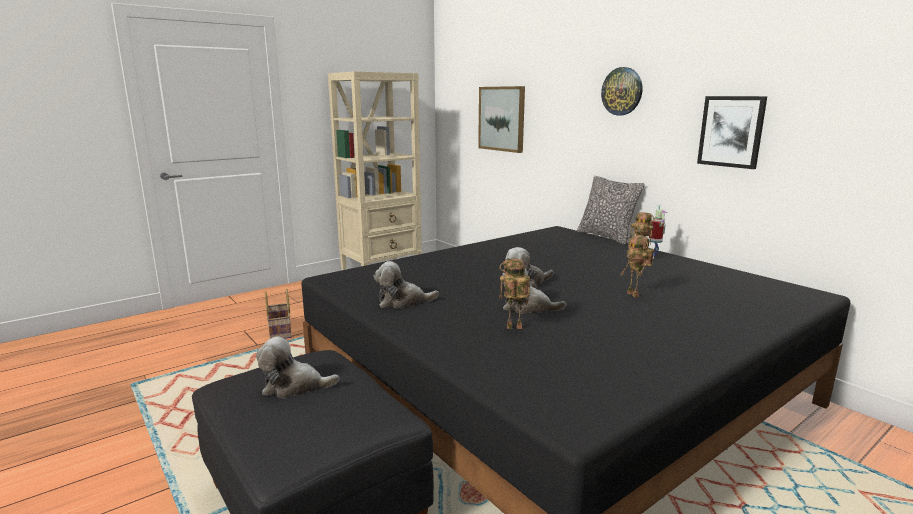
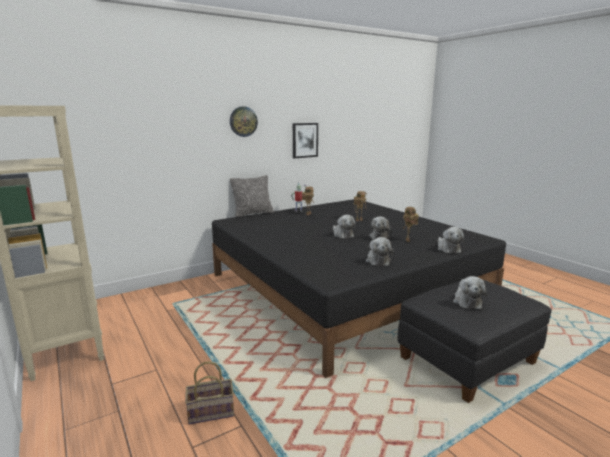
camera: 85 degrees left, 0 degrees up
picture [478,86,525,153] -> none
none -> plush toy [438,227,464,254]

